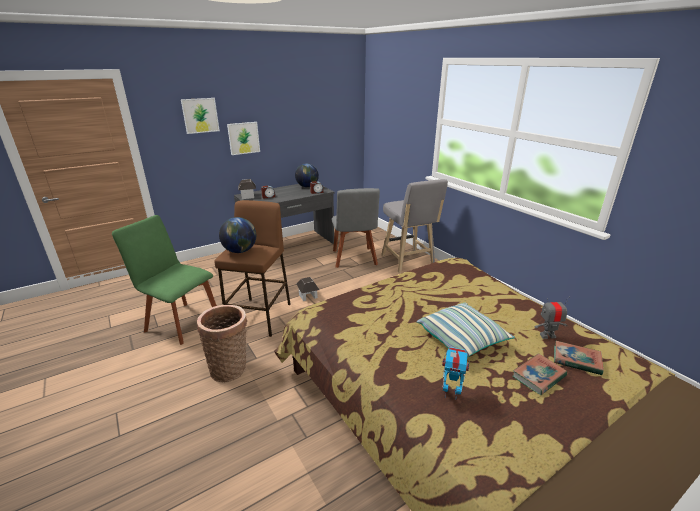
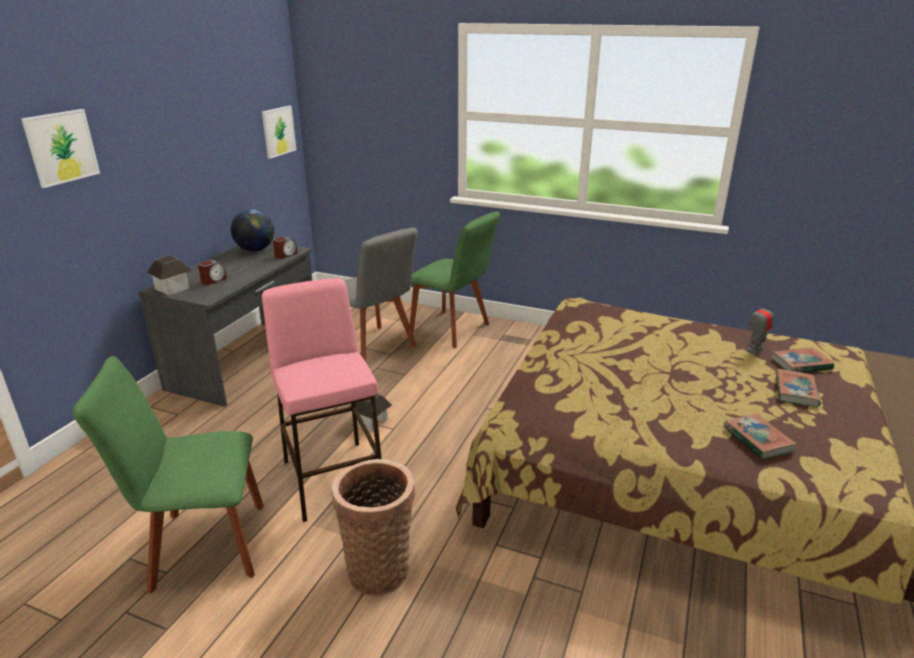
camera: 35 degrees left, 0 degrees up
brown stool [214,200,291,337] -> pink stool [262,278,382,522]
globe [219,217,256,253] -> none
picture [227,122,260,155] -> picture moved to [262,106,296,159]
grey stool [381,179,448,273] -> green chair [410,211,500,348]
pillow [417,303,515,357] -> none
toy robot [442,347,470,397] -> book [723,414,797,459]

